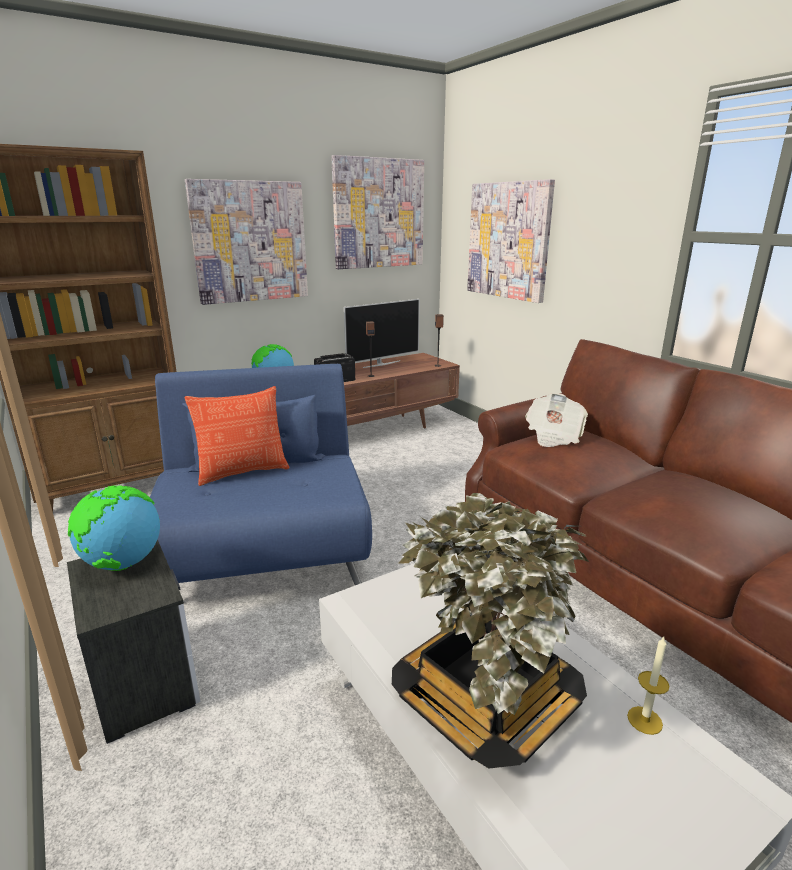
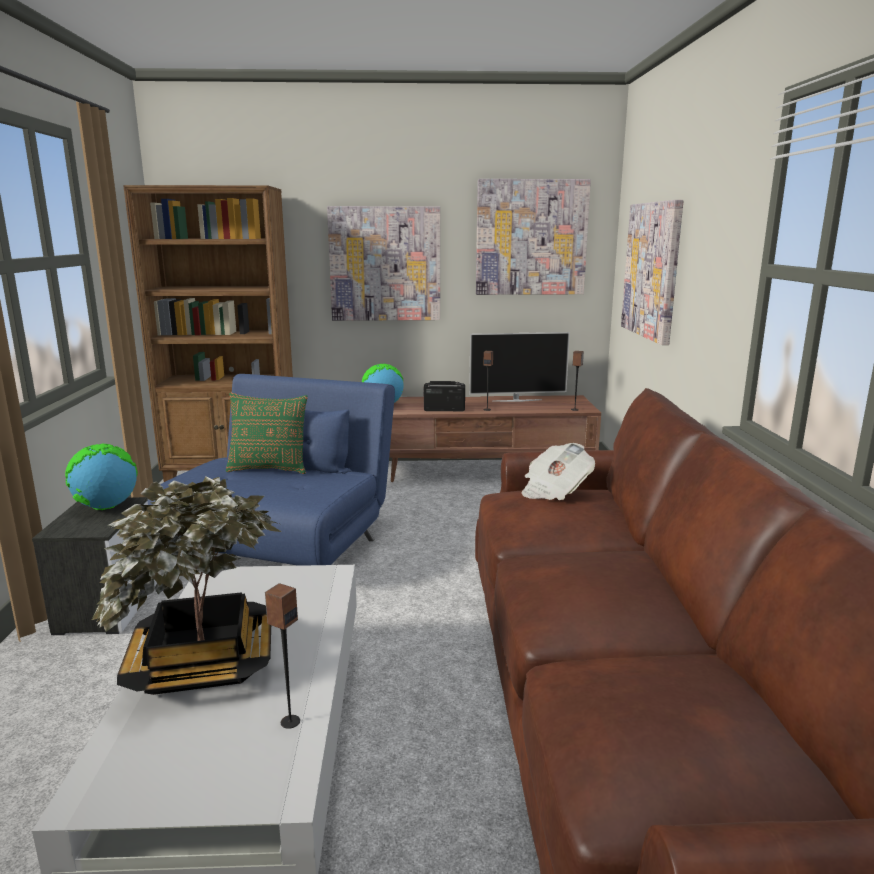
camera: 30 degrees right, 5 degrees down
orange pillow [185,386,289,486] -> green pillow [226,393,308,474]
candle [627,637,669,735] -> speaker [265,583,300,729]

